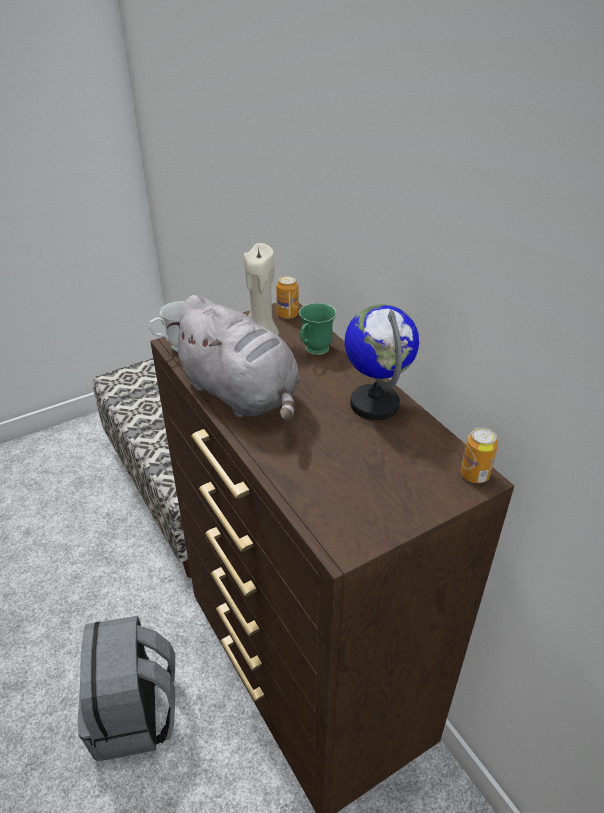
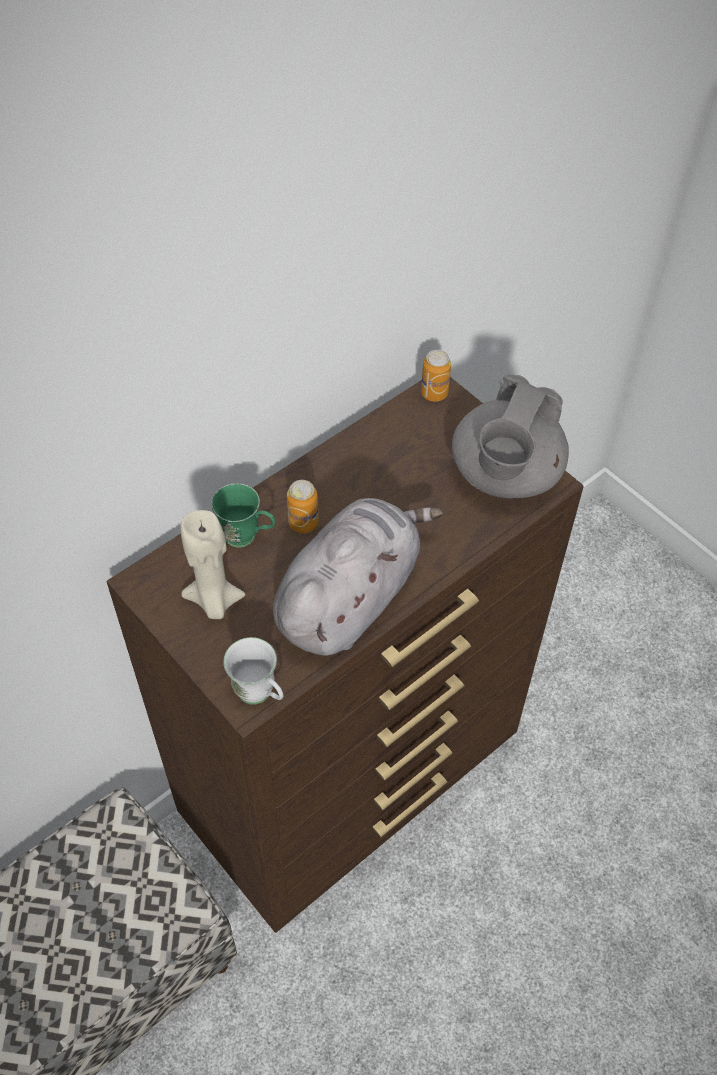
camera: 100 degrees left, 15 degrees up
grey backpack [77,616,175,761] -> none
can [276,275,299,319] -> can moved to [287,480,319,533]
globe [345,304,419,420] -> none
none -> grey teapot [452,375,569,499]

